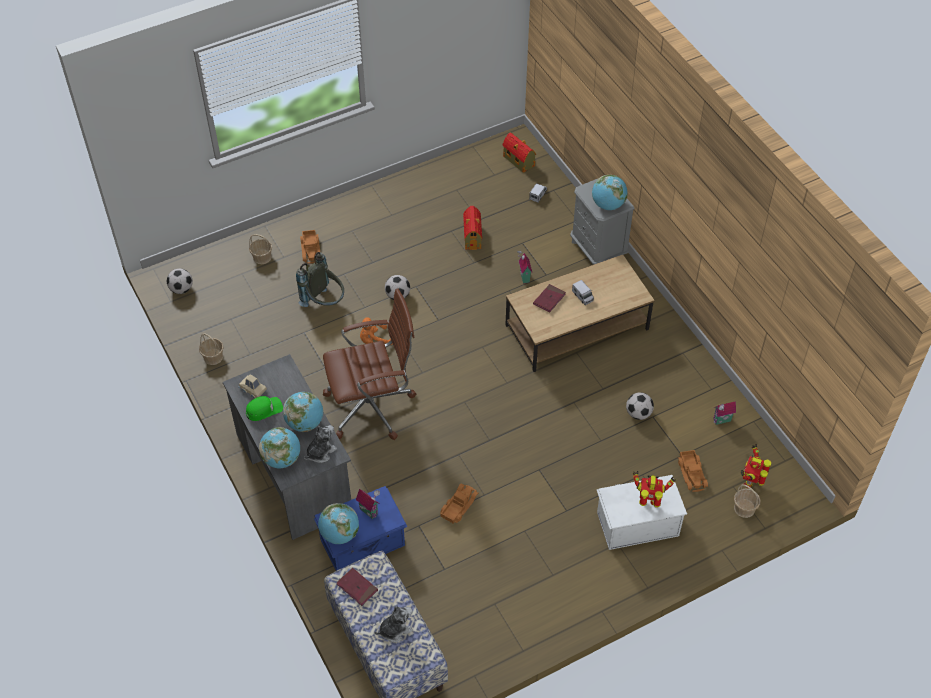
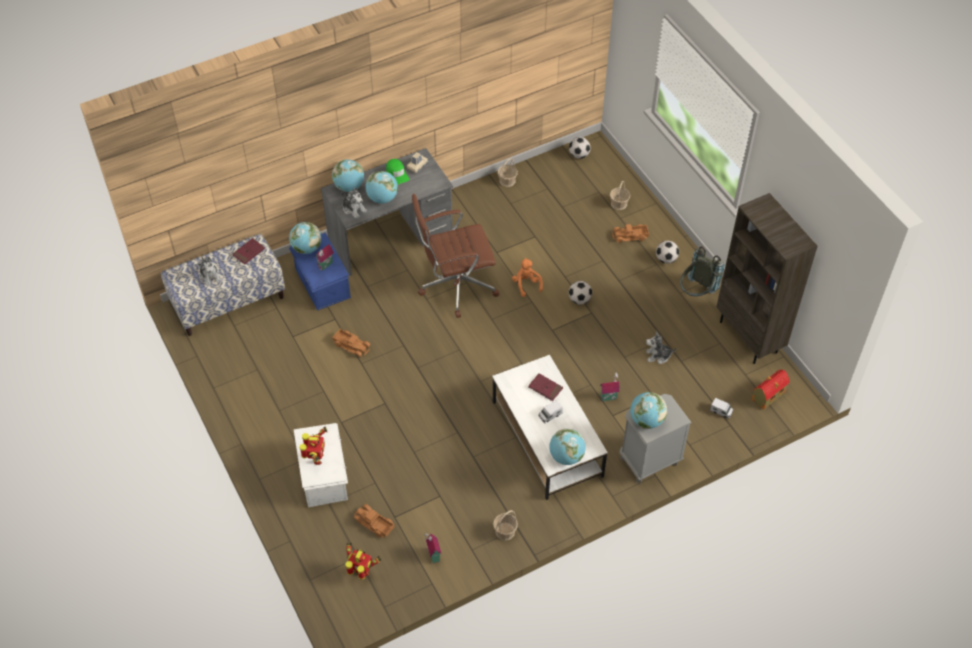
camera: 90 degrees right, 0 degrees up
grey backpack [296,252,344,307] -> grey backpack moved to [680,246,724,296]
brown office chair [323,288,417,440] -> brown office chair turned 90 degrees clockwise [412,194,499,318]
toy house [463,206,482,250] -> plush toy [646,331,677,364]
brown coffee table [506,255,654,372] -> white coffee table [492,355,608,500]
football [626,392,654,420] -> football moved to [656,241,679,264]
toy truck [678,450,708,492] -> toy truck turned 45 degrees clockwise [353,504,394,538]
basket [734,484,761,518] -> basket moved to [493,510,518,541]
none -> globe [549,428,586,465]
none -> brown bookcase [716,193,817,364]

